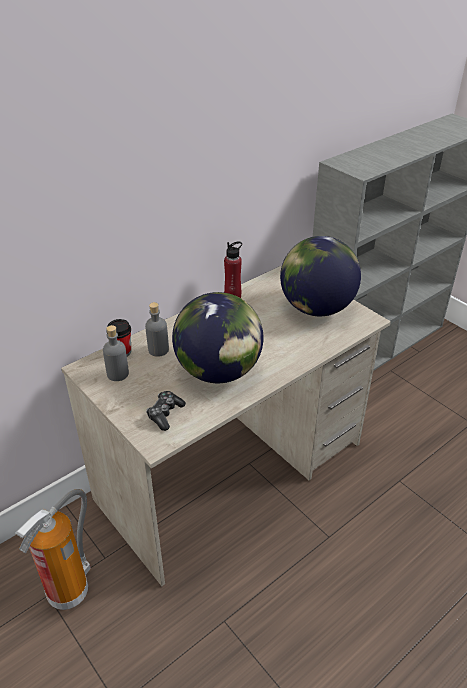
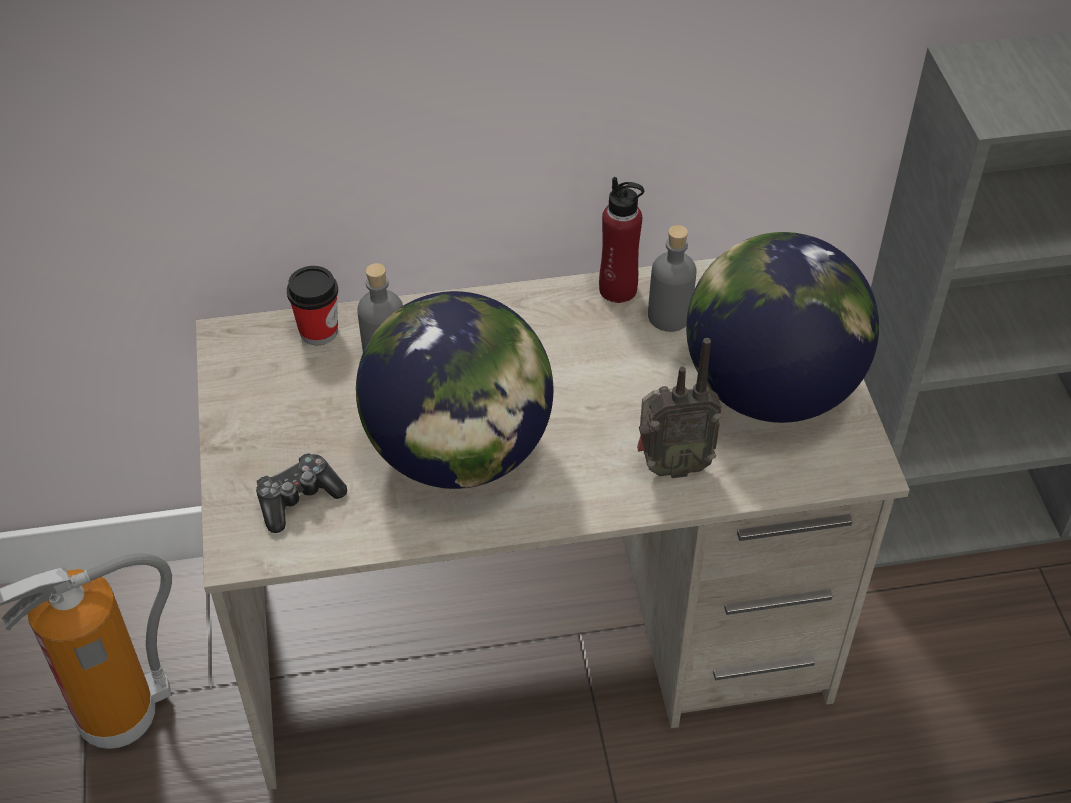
camera: 30 degrees right, 10 degrees up
grey bottle [103,325,129,381] -> grey bottle moved to [648,225,697,332]
none -> radio [637,338,722,478]

